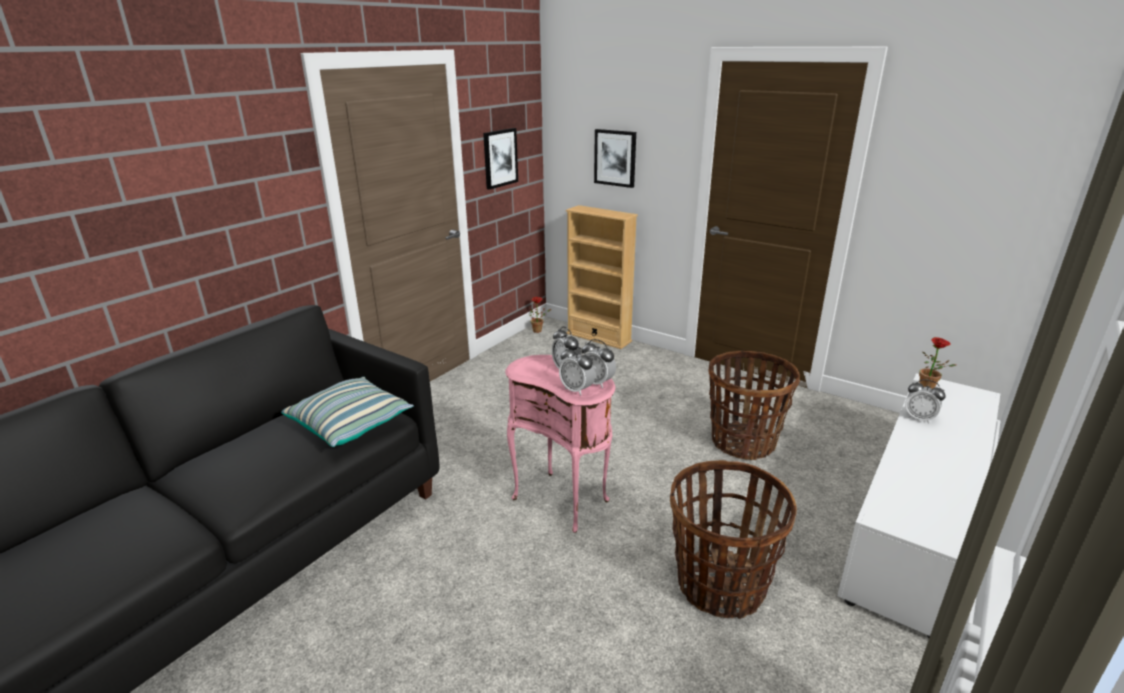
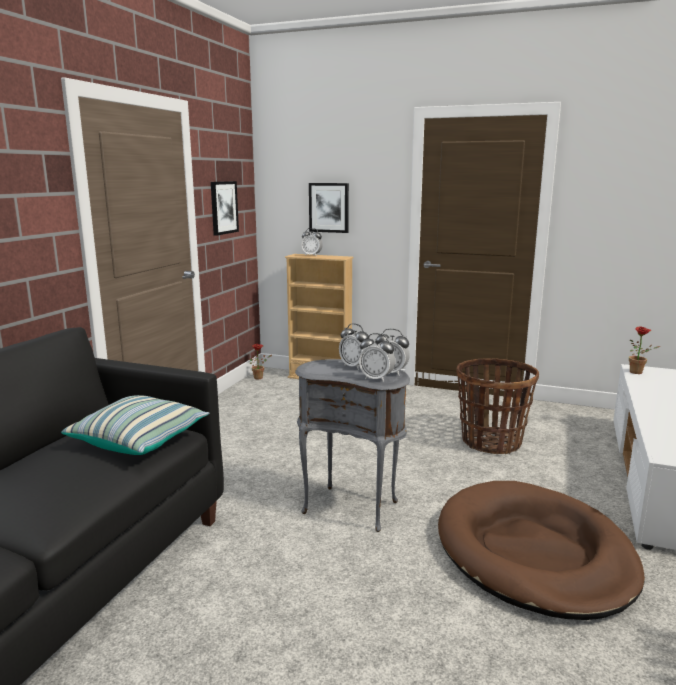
camera: 15 degrees left, 10 degrees down
pink side table [505,355,615,533] -> grey side table [295,359,410,532]
basket [670,460,797,619] -> brown dog bed [438,481,645,620]
alarm clock [905,379,946,424] -> alarm clock moved to [301,228,323,256]

